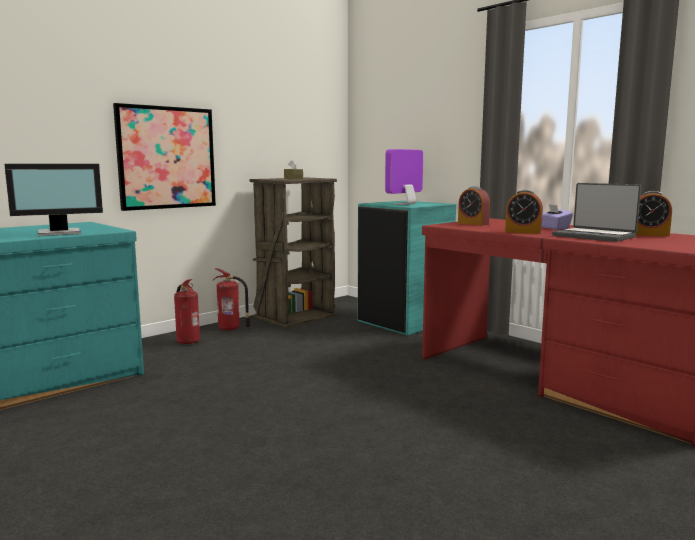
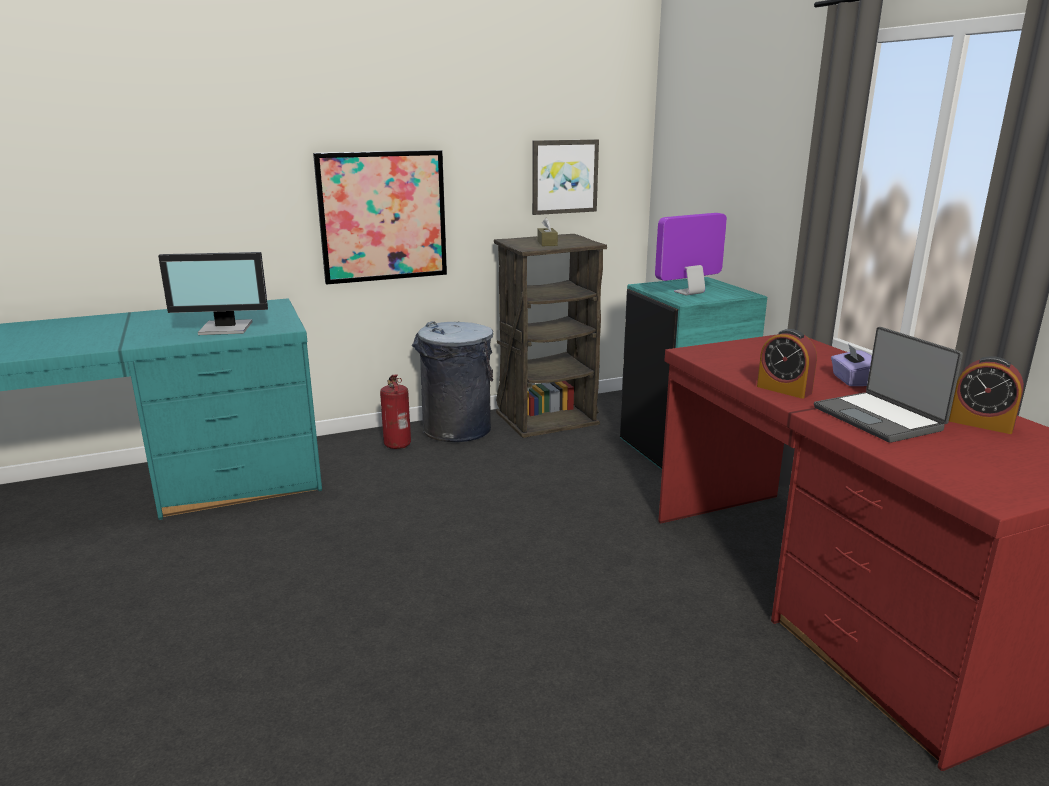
camera: 20 degrees right, 10 degrees up
fire extinguisher [213,268,250,330] -> grey trash can [412,321,493,442]
alarm clock [458,186,490,226] -> none
none -> picture [532,139,599,215]

